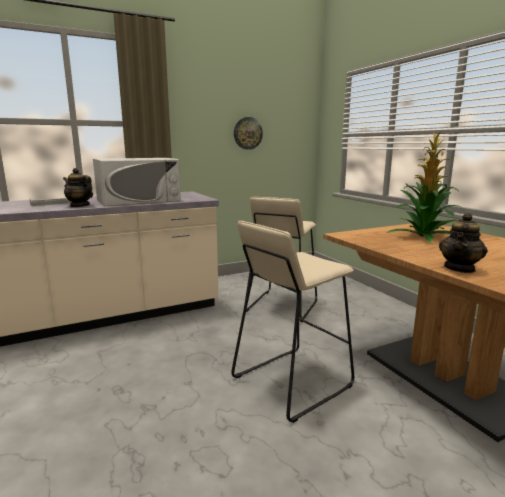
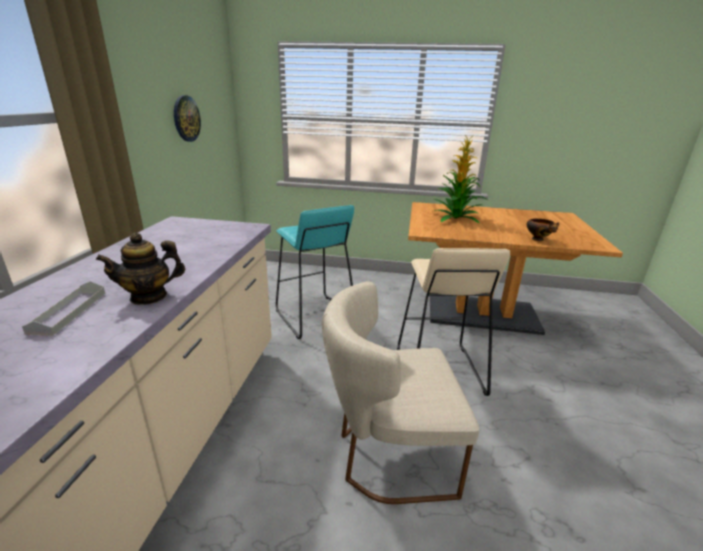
camera: 55 degrees left, 10 degrees up
white microwave [93,158,181,206] -> none
beige stool [244,197,317,322] -> turquoise stool [276,205,354,339]
teapot [439,213,488,273] -> bowl [527,218,559,241]
none -> beige chair [322,281,479,504]

